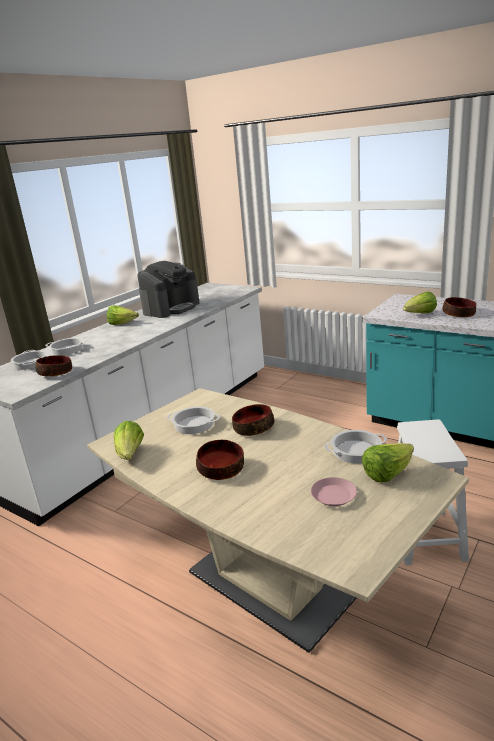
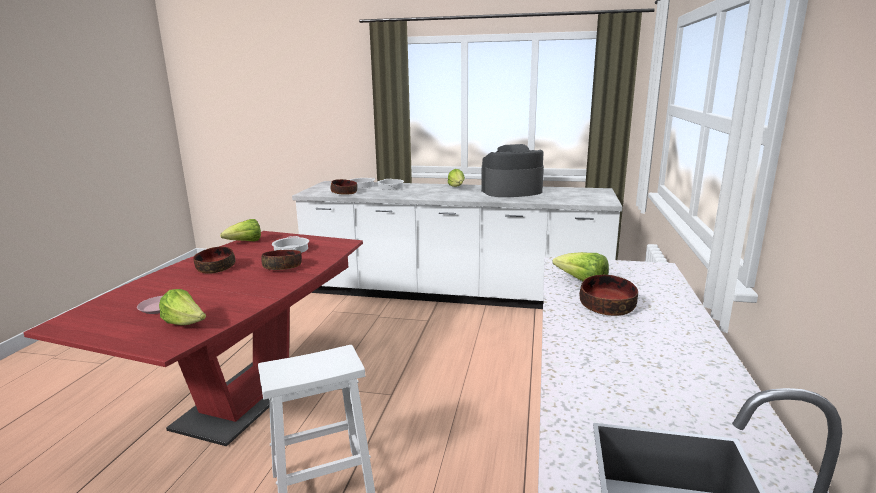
camera: 65 degrees right, 5 degrees down
beige dining table [87,388,469,653] -> red dining table [23,231,363,446]
coffee machine [137,261,200,318] -> coffee machine turned 150 degrees clockwise [481,144,544,197]
cooking pot [324,430,387,464] -> none

